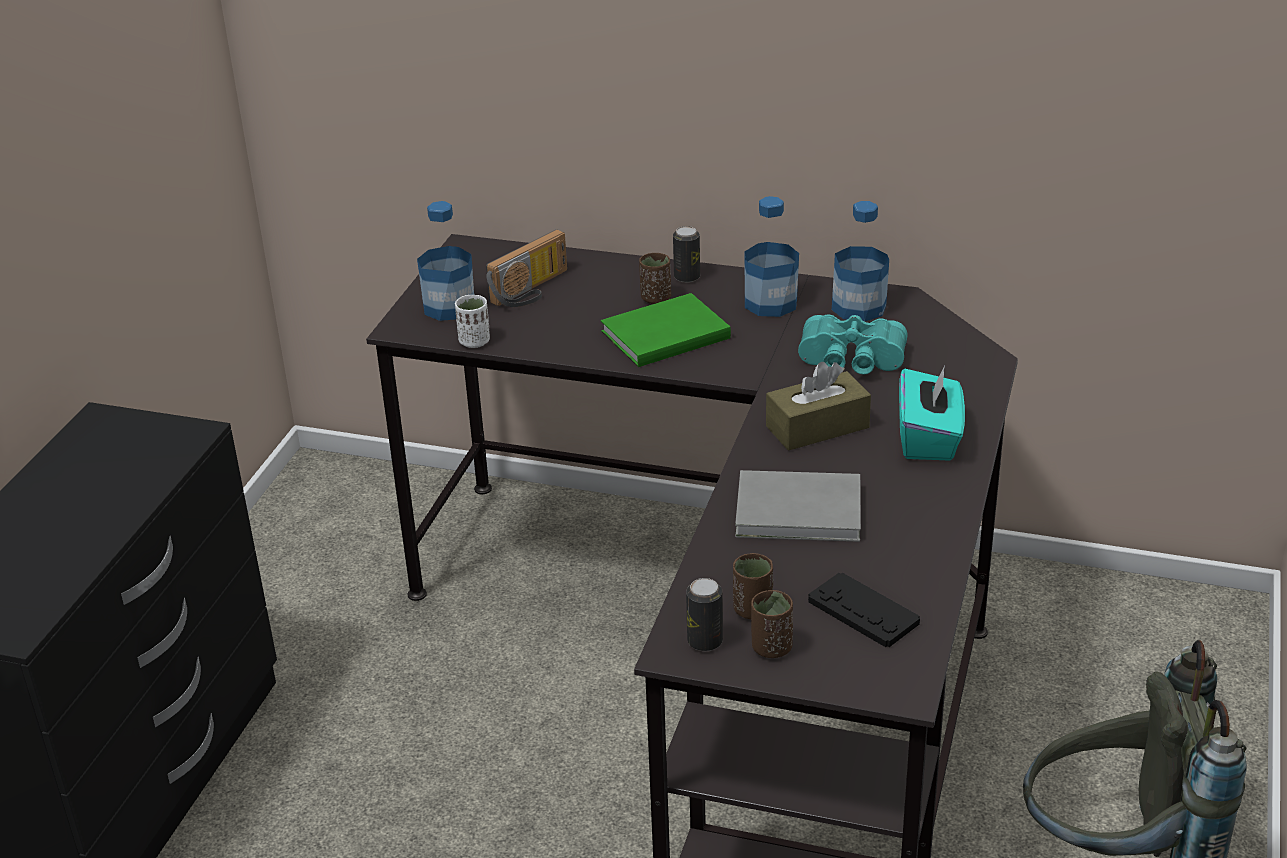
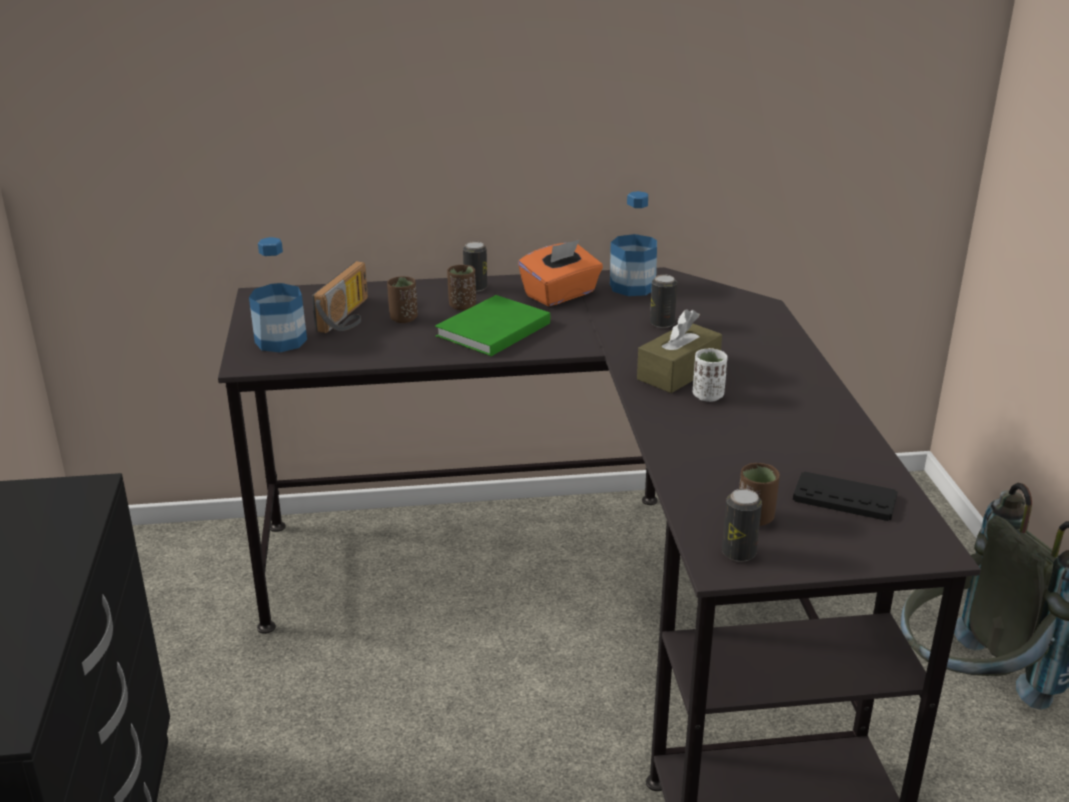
camera: 25 degrees left, 5 degrees down
white cup [455,295,490,348] -> white cup moved to [693,348,728,402]
grey book [735,470,861,542] -> none
bottle [744,196,799,317] -> orange tissue box [518,239,603,306]
brown cup [751,590,793,658] -> brown cup moved to [387,276,418,323]
turquoise binoculars [798,315,908,375] -> can [650,274,677,328]
turquoise tissue box [899,366,965,461] -> none

